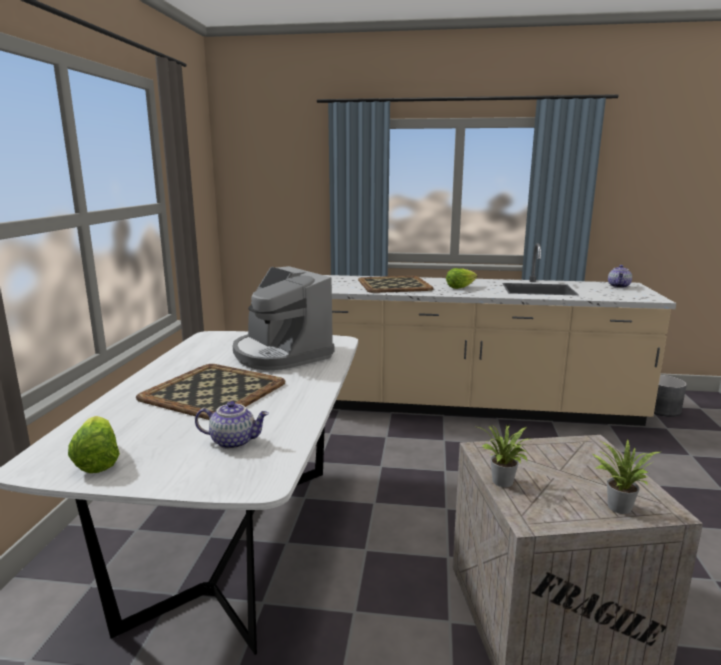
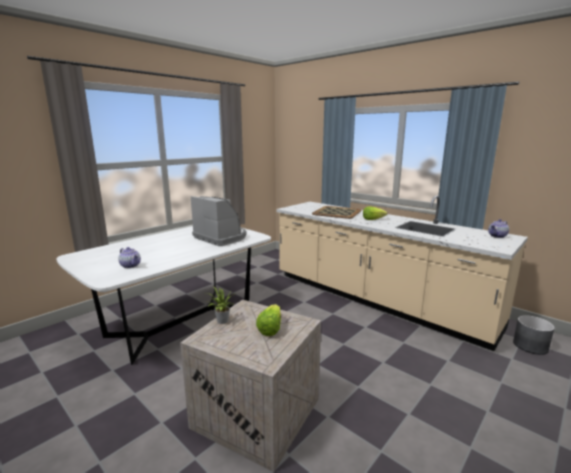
camera: 35 degrees right, 0 degrees up
lettuce [68,416,120,473] -> lettuce moved to [256,304,281,336]
tray [136,364,285,420] -> none
coffee machine [233,266,334,371] -> coffee machine turned 135 degrees clockwise [191,196,247,246]
potted plant [593,439,660,514] -> none

